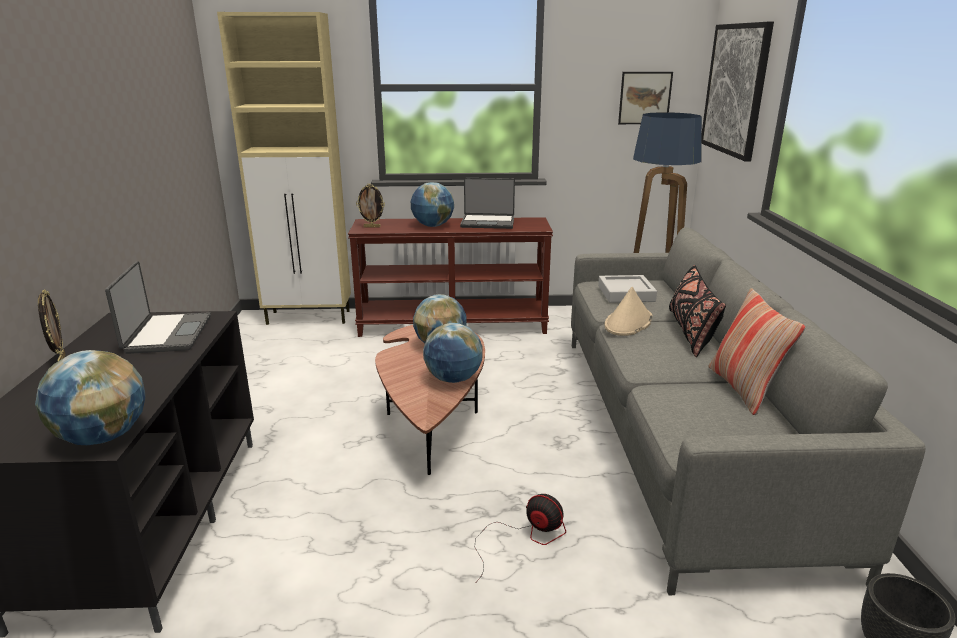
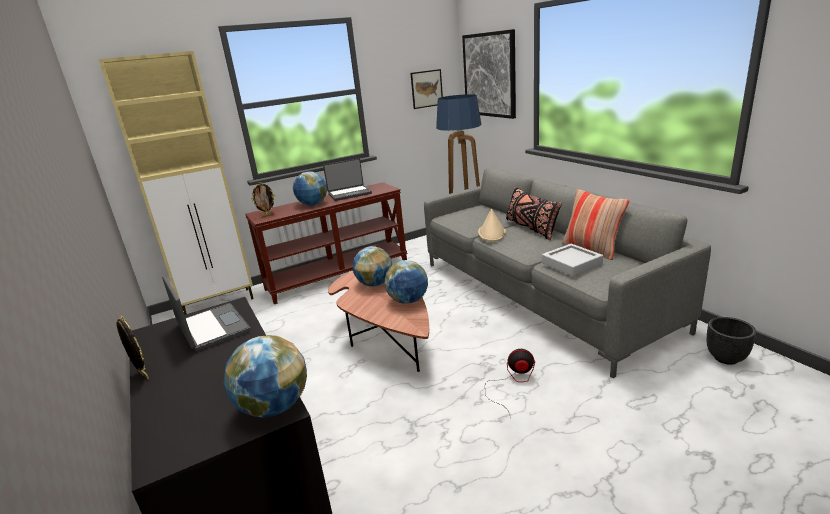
camera: 25 degrees left, 0 degrees up
grey tray [598,275,657,303] -> grey tray moved to [542,244,603,276]

